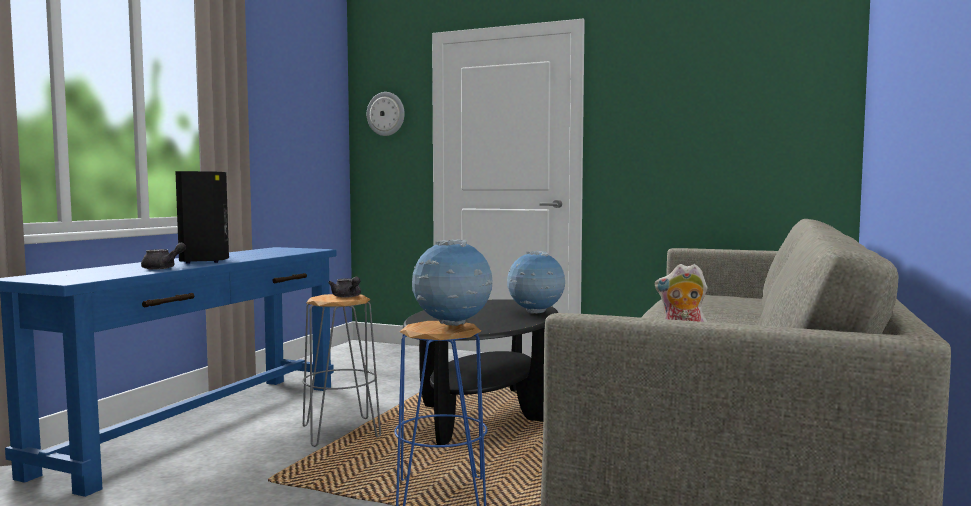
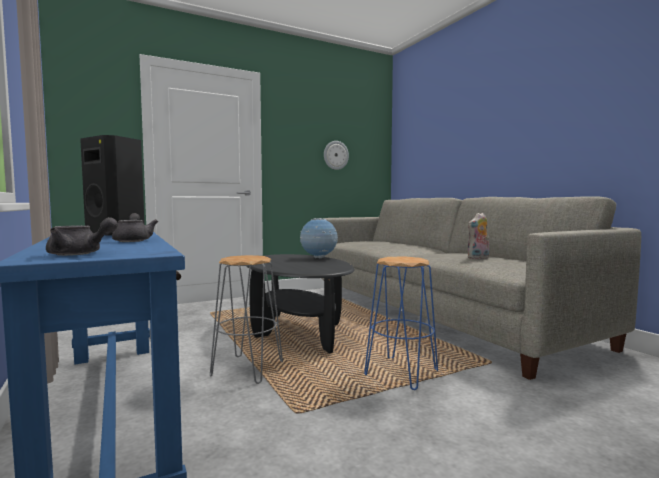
camera: 50 degrees left, 0 degrees up
grey teapot [328,277,361,298] -> grey teapot moved to [46,217,118,256]
wall clock [367,92,405,136] -> wall clock moved to [324,141,349,170]
globe [412,239,493,326] -> none

